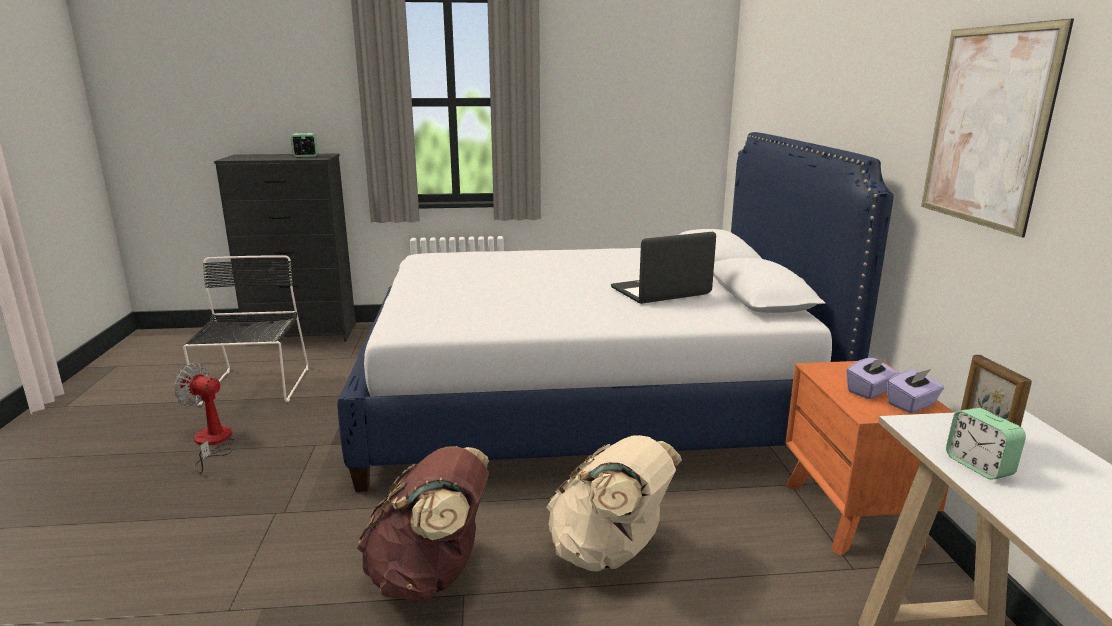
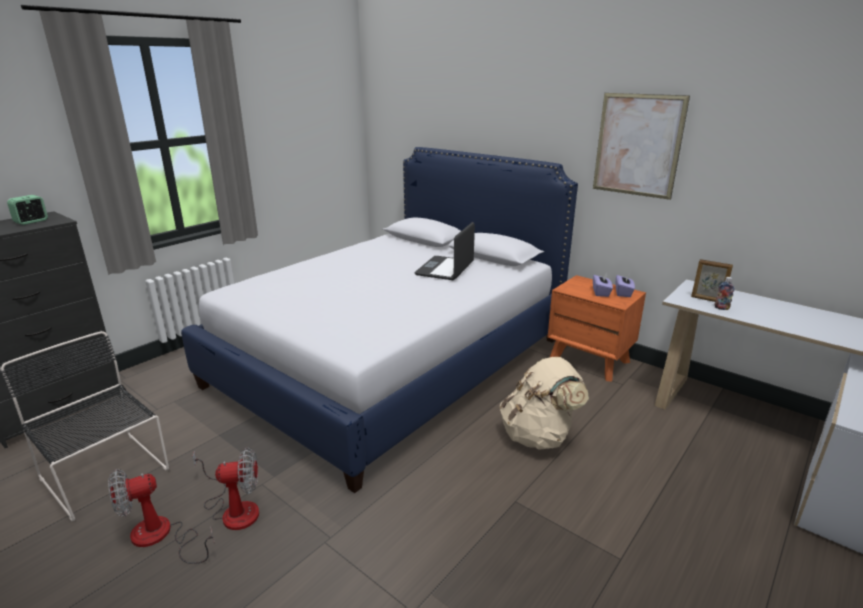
camera: 45 degrees left, 5 degrees up
brown backpack [357,446,489,600] -> none
alarm clock [946,408,1026,480] -> bottle [715,277,735,310]
none -> fan [192,447,259,530]

